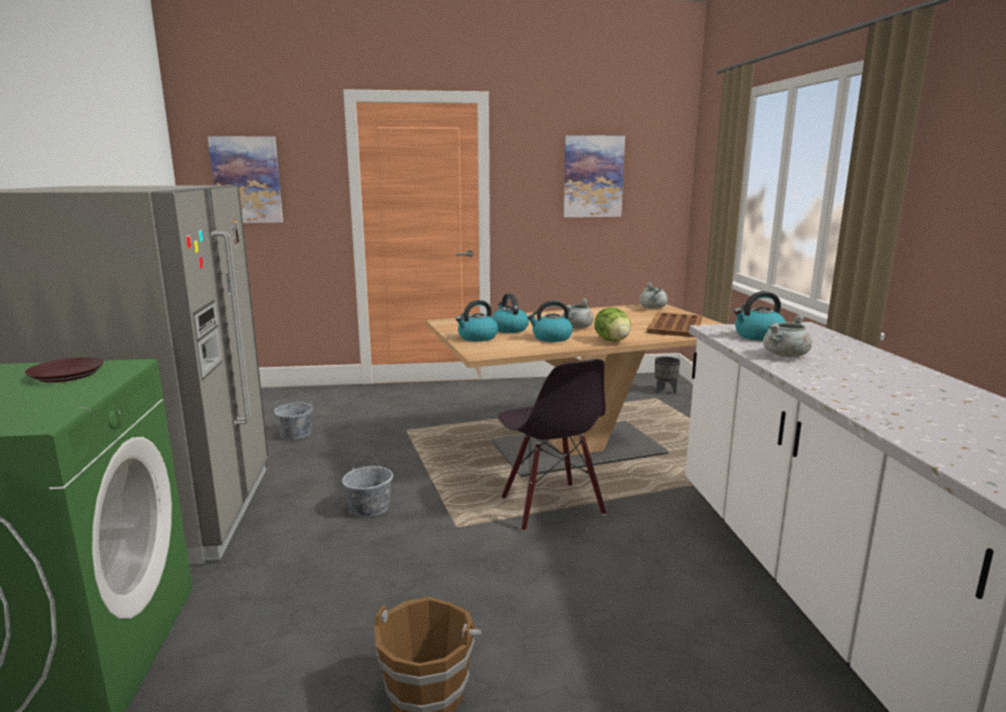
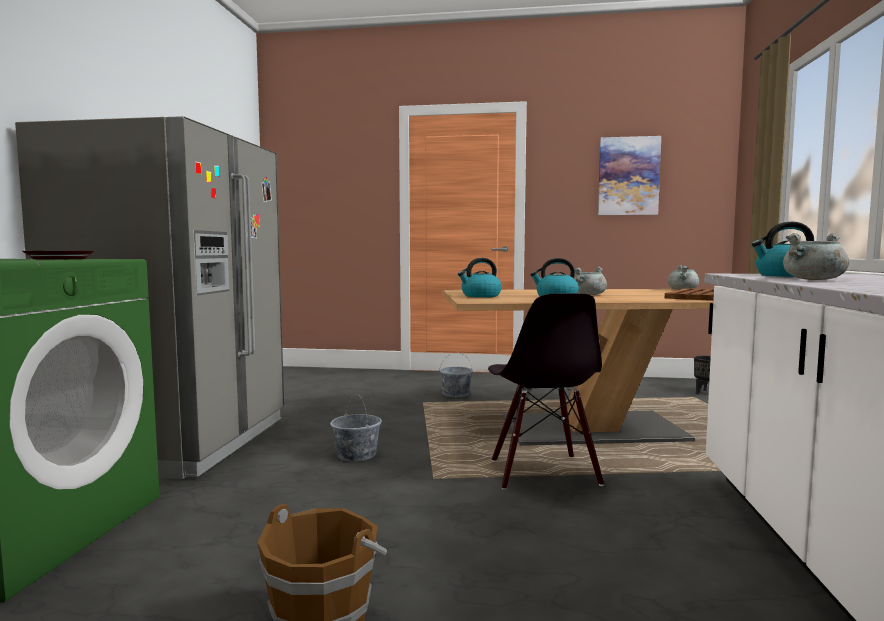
camera: 15 degrees right, 10 degrees down
picture [208,136,283,223] -> none
grey bucket [274,390,313,440] -> grey bucket moved to [439,352,473,397]
kettle [491,294,529,333] -> none
lettuce [594,307,631,342] -> none

